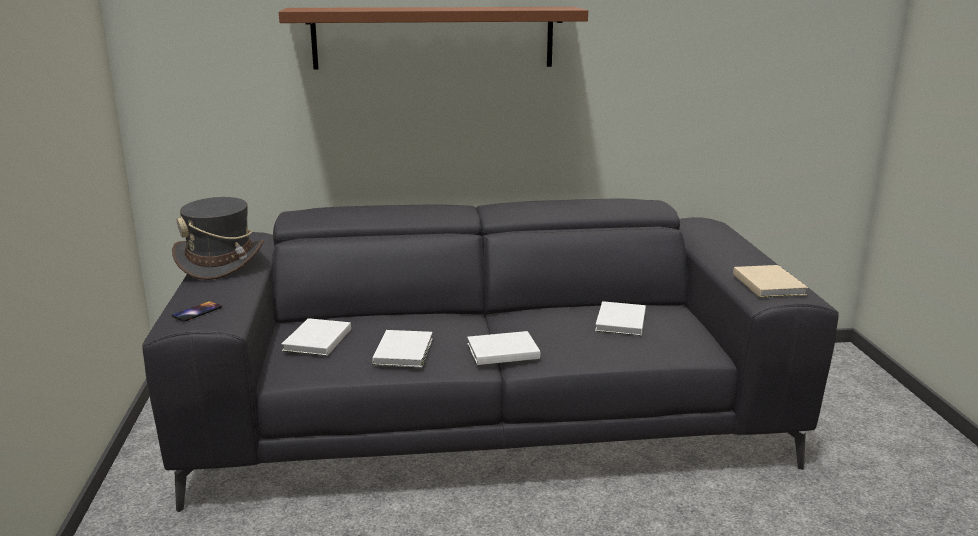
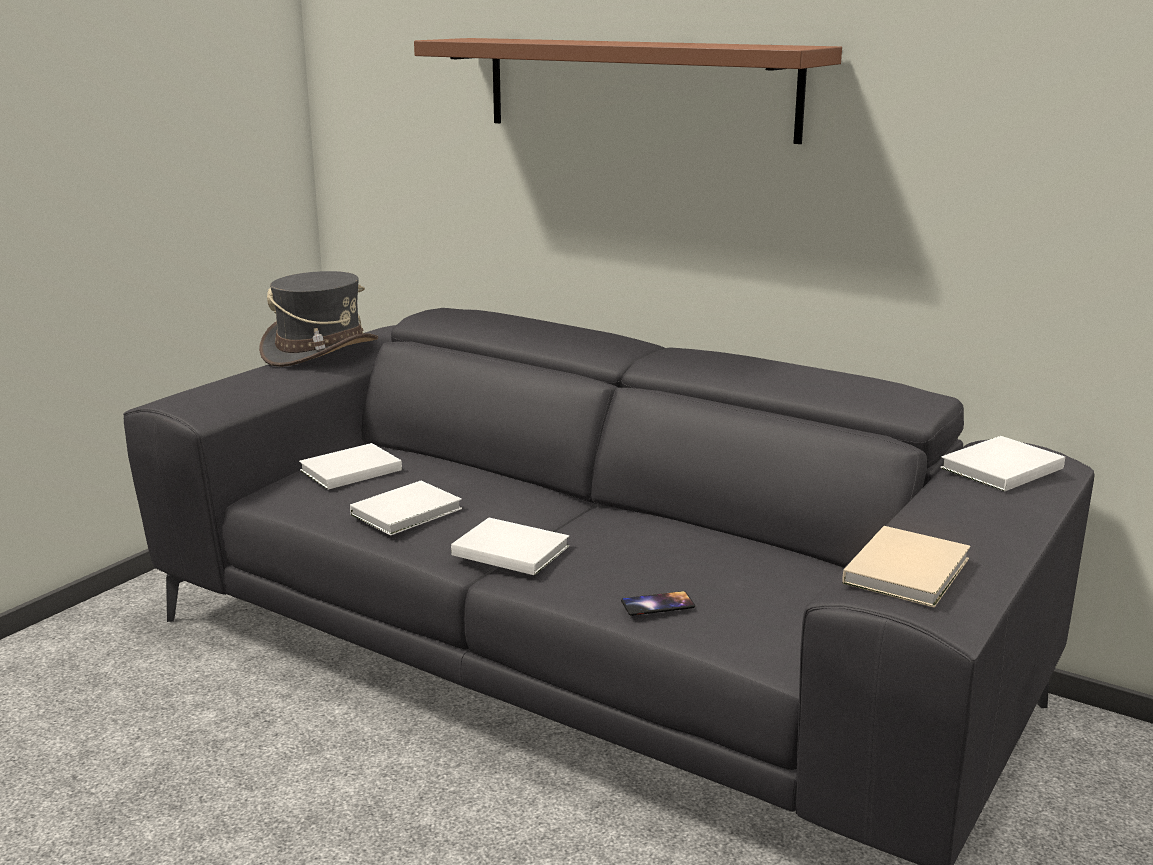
camera: 40 degrees right, 0 degrees up
phone [171,301,222,322] -> phone moved to [621,591,695,616]
white book [595,301,646,336] -> white book moved to [940,436,1065,491]

